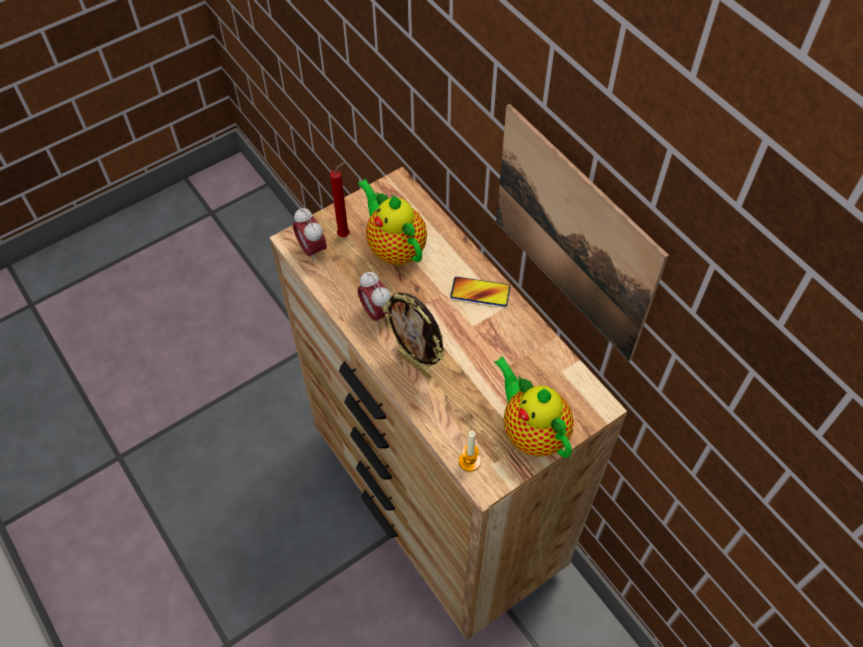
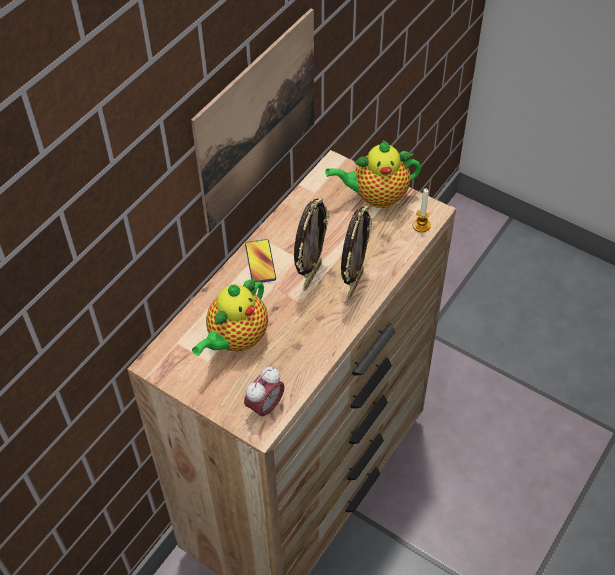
camera: 110 degrees left, 5 degrees down
red candle [330,162,350,237] -> none
alarm clock [358,271,391,326] -> none
teapot [494,356,574,458] -> teapot turned 45 degrees clockwise [325,141,421,208]
none -> picture frame [294,197,329,290]

